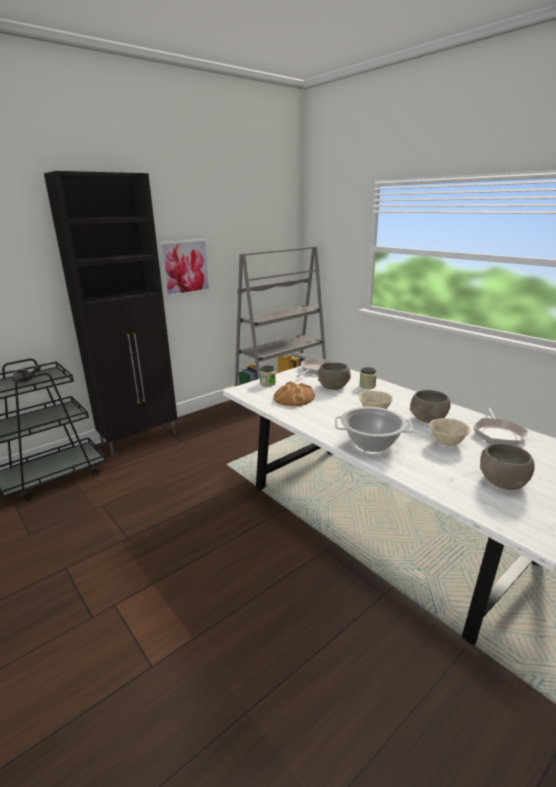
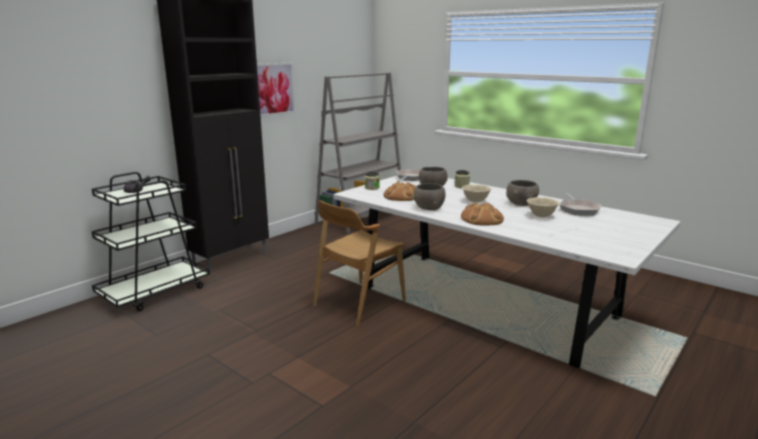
camera: 10 degrees left, 5 degrees down
cooking pot [335,407,413,452] -> bread [461,203,504,226]
grey bowl [480,443,535,490] -> grey bowl moved to [413,183,446,210]
none -> brown chair [313,200,406,326]

